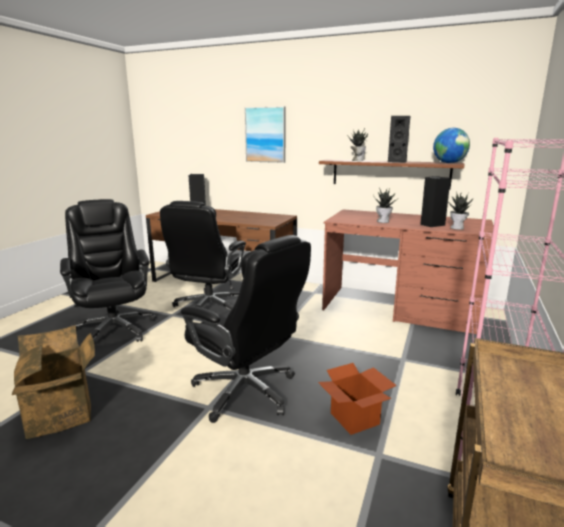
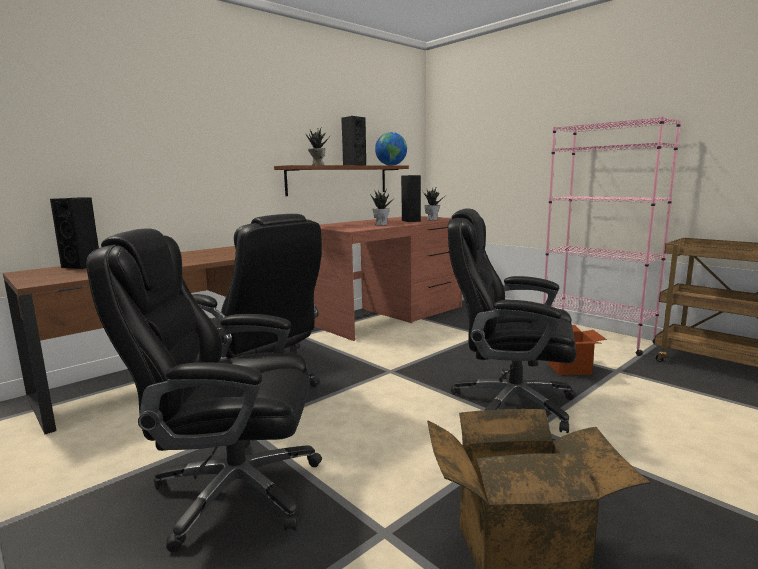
camera: 65 degrees left, 5 degrees down
black office chair [181,235,311,423] -> black office chair turned 135 degrees counterclockwise [448,208,576,433]
picture [245,106,285,163] -> none

